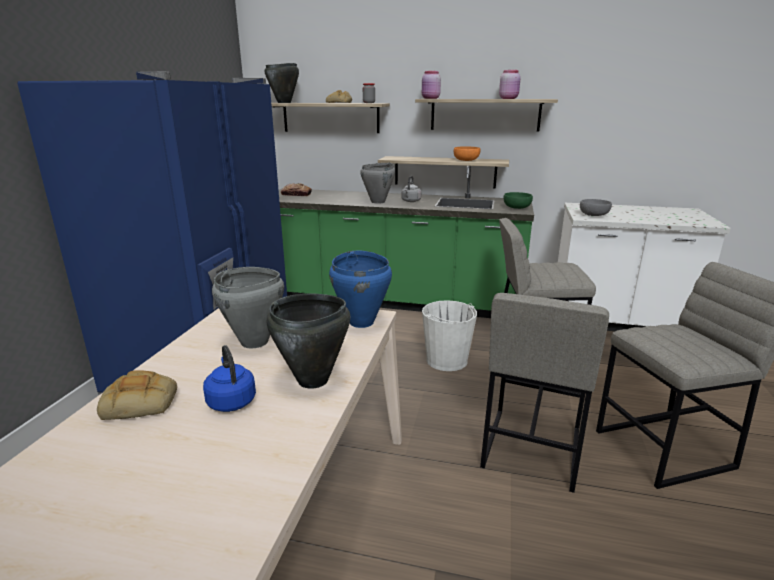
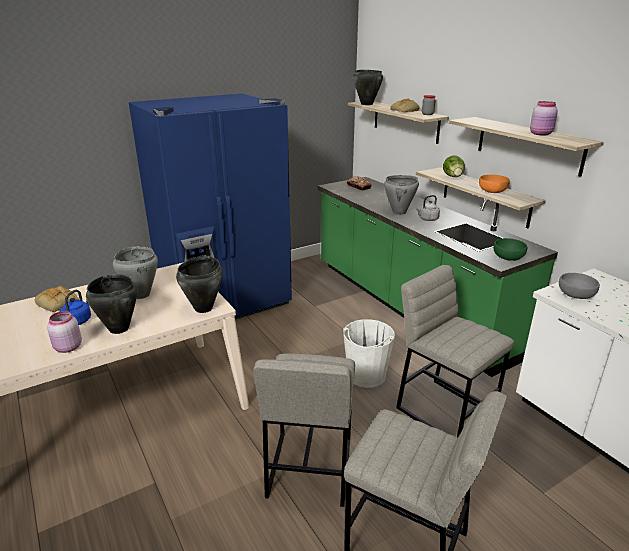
camera: 45 degrees right, 5 degrees up
blue cooking pot [329,251,392,328] -> black cooking pot [176,256,223,313]
pink jar [422,71,441,99] -> pink jar moved to [47,311,82,353]
grey chair [480,293,609,493] -> grey chair turned 60 degrees counterclockwise [253,354,355,507]
none -> lettuce [443,155,465,177]

